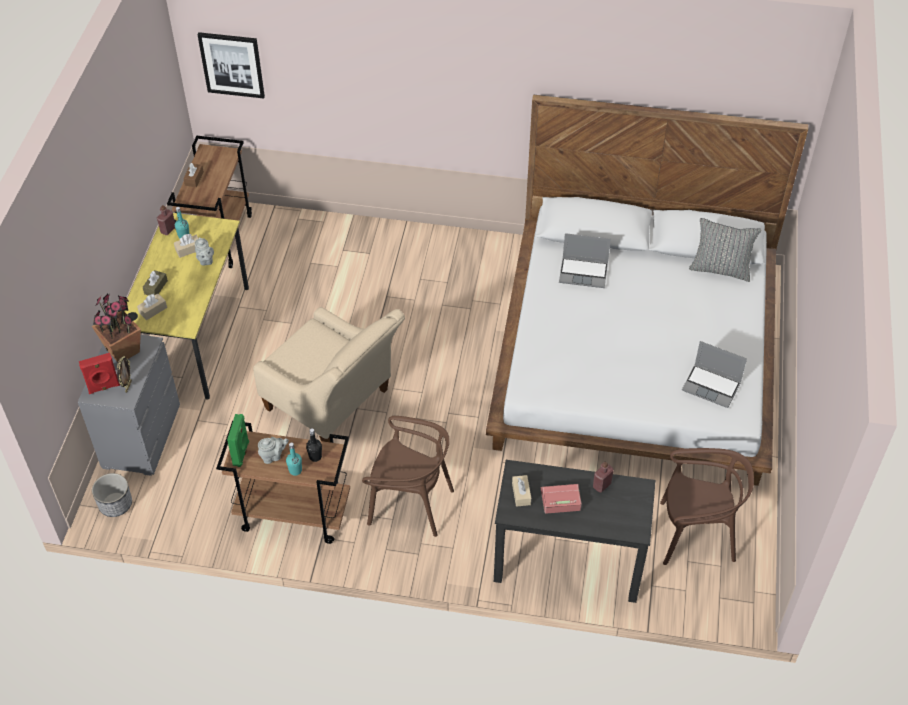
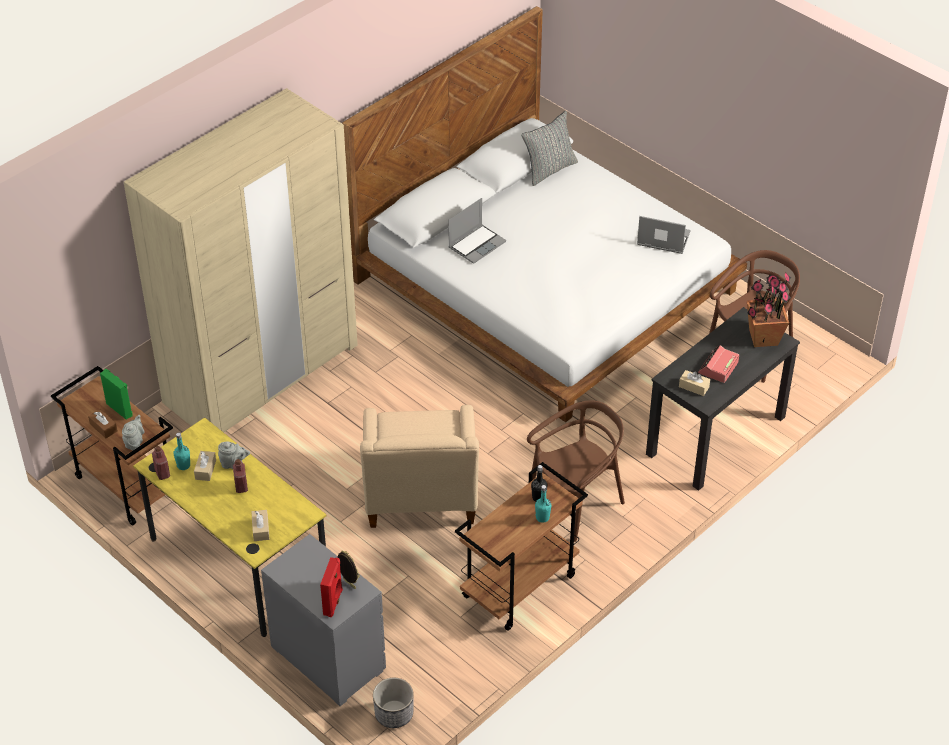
camera: 55 degrees left, 5 degrees down
potted plant [92,293,141,362] -> potted plant moved to [747,271,791,347]
brown tissue box [143,270,168,296] -> none
picture [197,32,265,98] -> none
green speaker [227,414,249,467] -> green speaker moved to [100,369,133,420]
beige armchair [253,307,405,442] -> beige armchair turned 105 degrees clockwise [360,405,479,528]
grey teapot [258,437,289,464] -> grey teapot moved to [122,415,145,450]
red bottle [593,462,614,493] -> red bottle moved to [233,459,248,493]
laptop [682,341,747,408] -> laptop turned 135 degrees counterclockwise [637,216,691,254]
none -> beige wardrobe [124,88,358,432]

